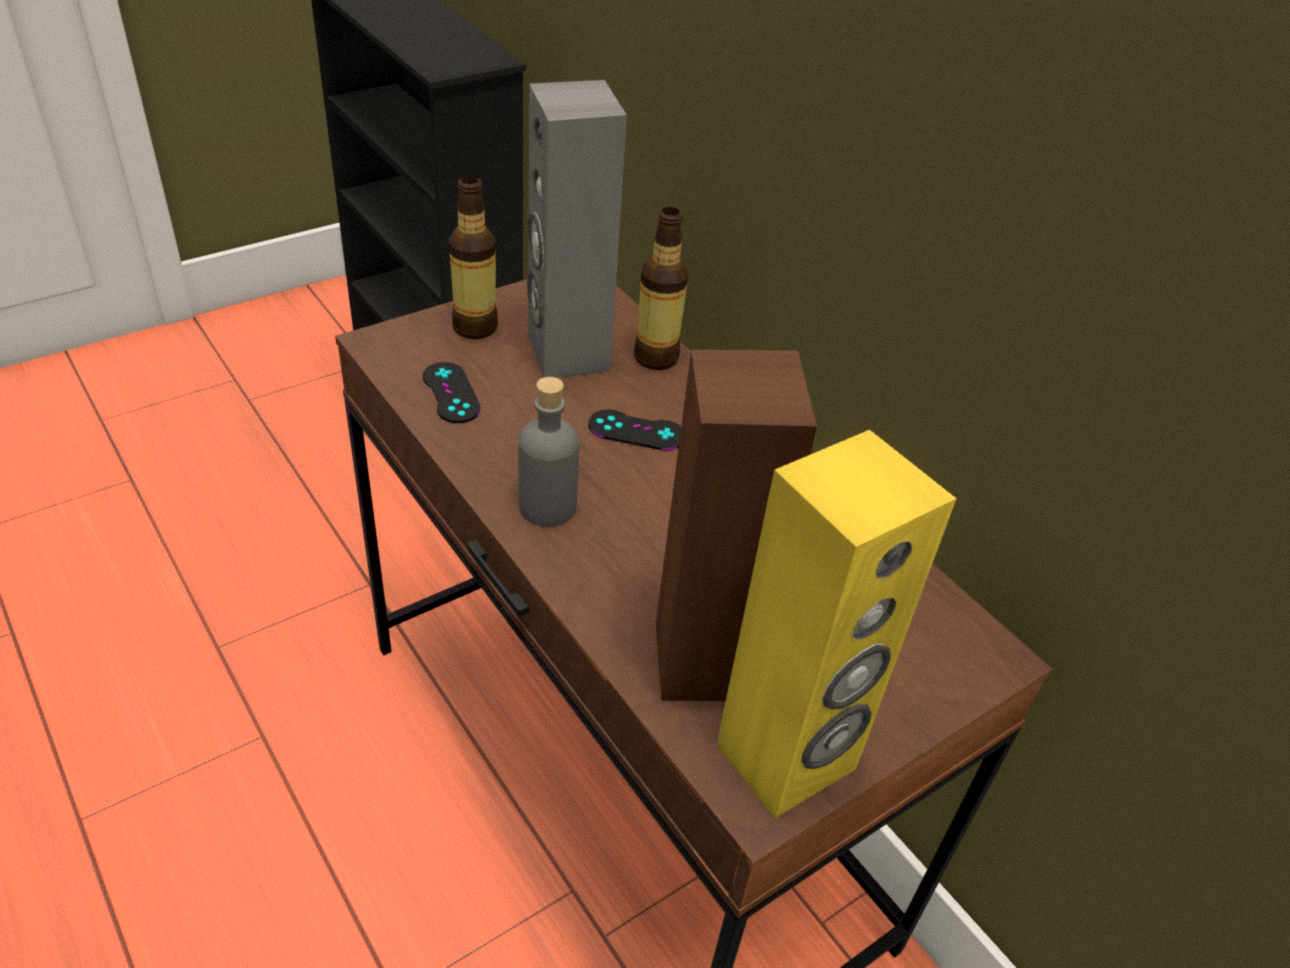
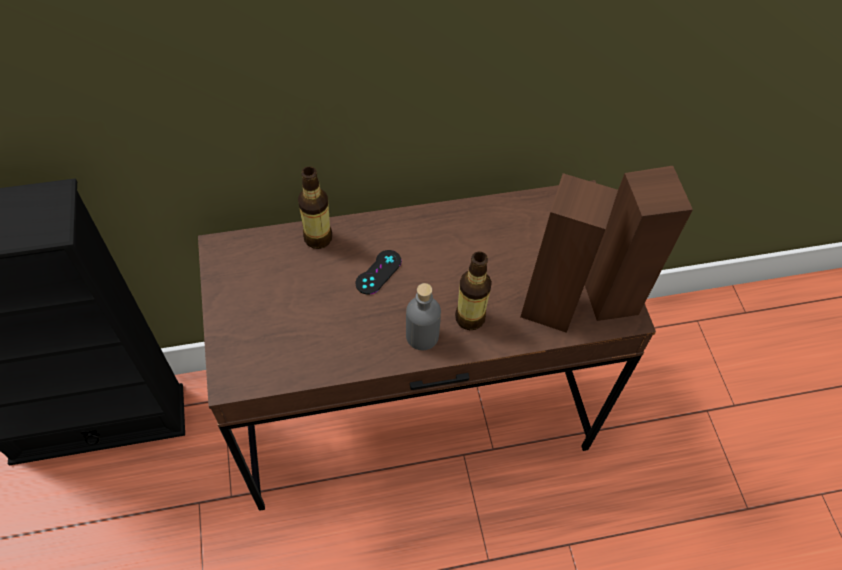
camera: 65 degrees left, 15 degrees up
black game controller [423,362,481,423] -> none
bottle [449,176,498,339] -> bottle moved to [455,252,492,330]
grey speaker [527,80,627,378] -> none
yellow speaker [716,430,957,818] -> brown speaker [585,166,693,321]

